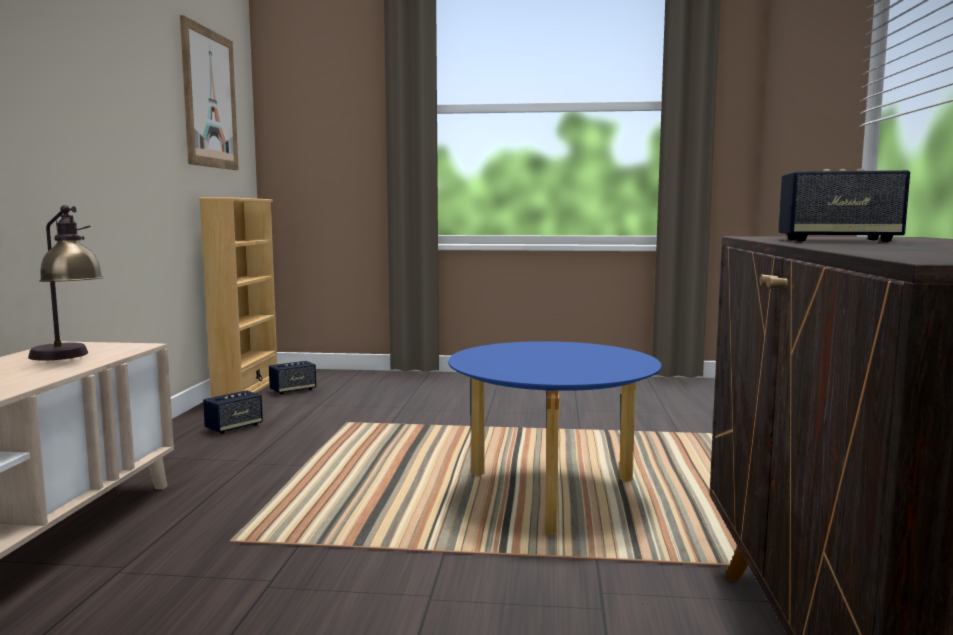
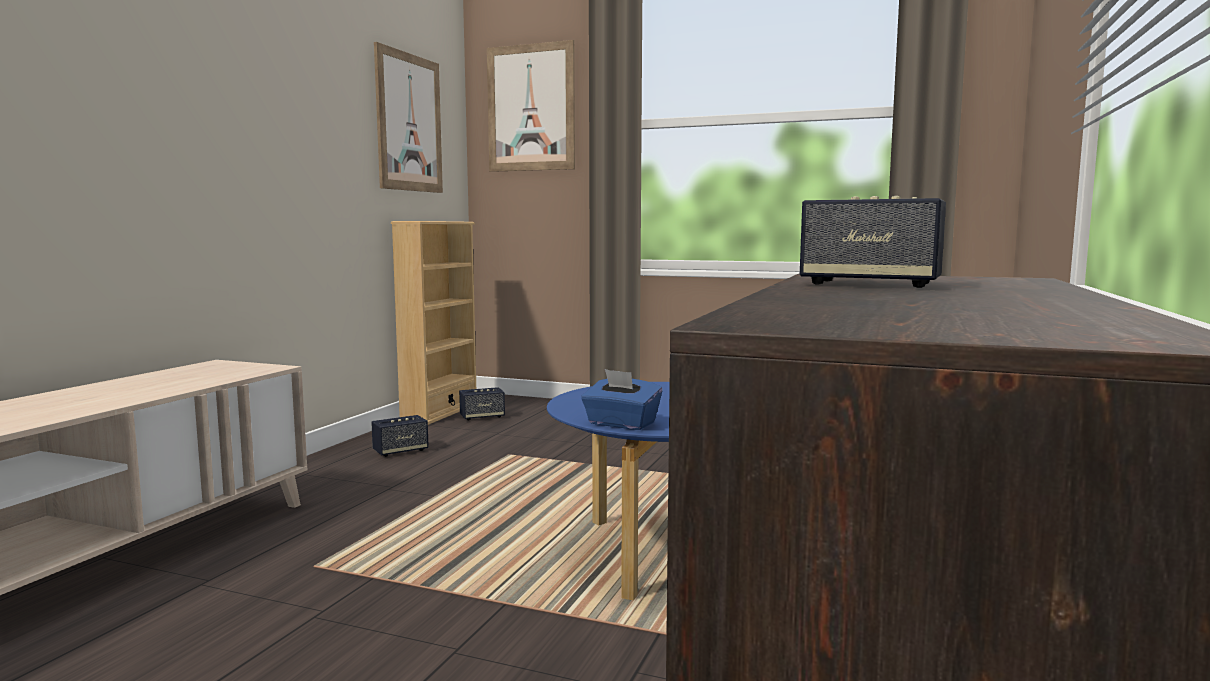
camera: 15 degrees right, 0 degrees up
table lamp [28,205,103,361] -> none
none -> picture [487,40,575,172]
none -> blue tissue box [581,369,662,430]

